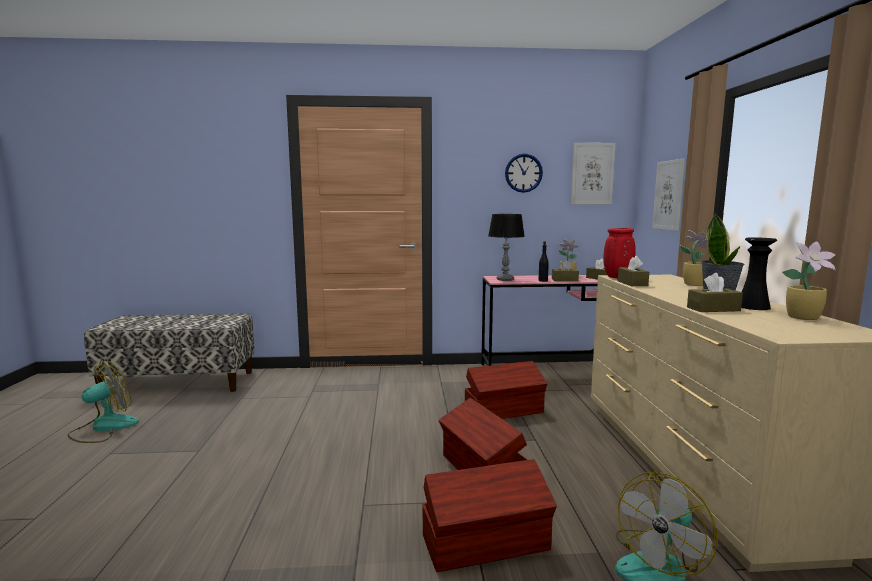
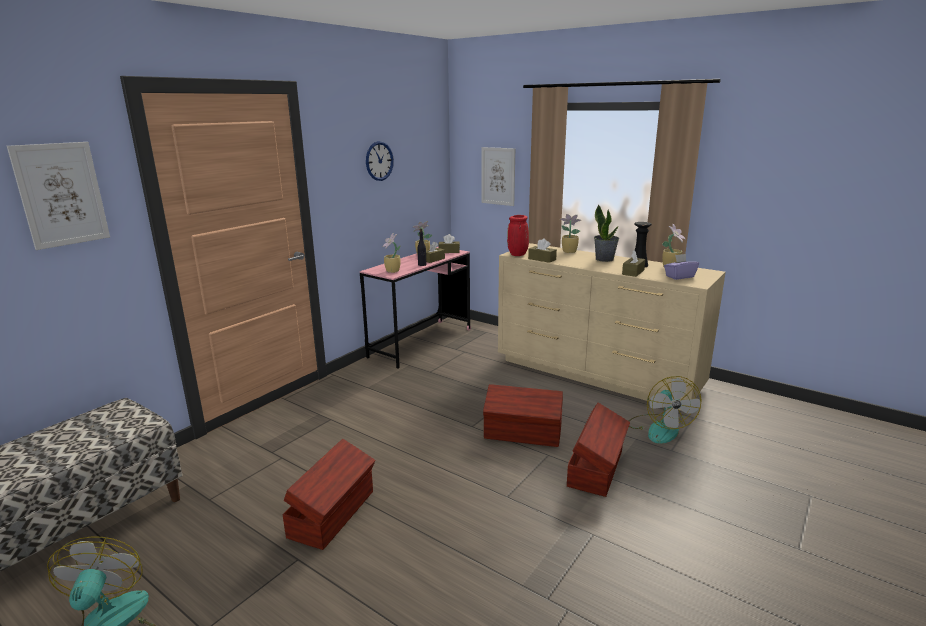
camera: 50 degrees left, 10 degrees up
brown storage box [465,361,547,419] -> brown storage box moved to [283,439,375,550]
table lamp [488,214,525,281] -> potted plant [382,233,401,273]
picture [571,143,615,204] -> picture moved to [7,142,110,250]
none -> purple tissue box [664,254,699,280]

